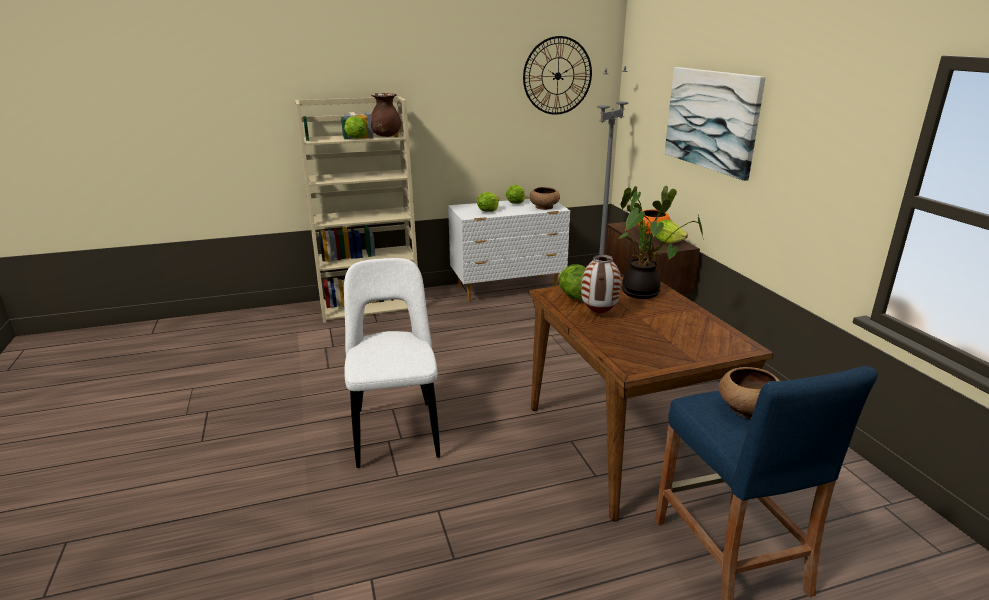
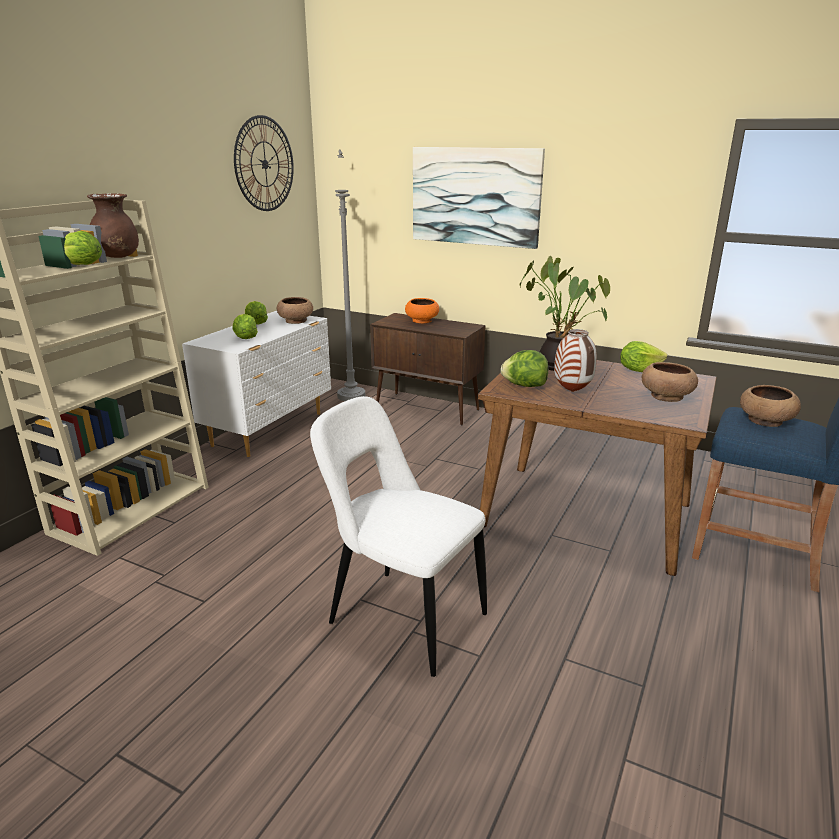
camera: 45 degrees left, 0 degrees up
lettuce [655,220,688,244] -> lettuce moved to [620,341,667,372]
none -> brown bowl [642,362,698,402]

